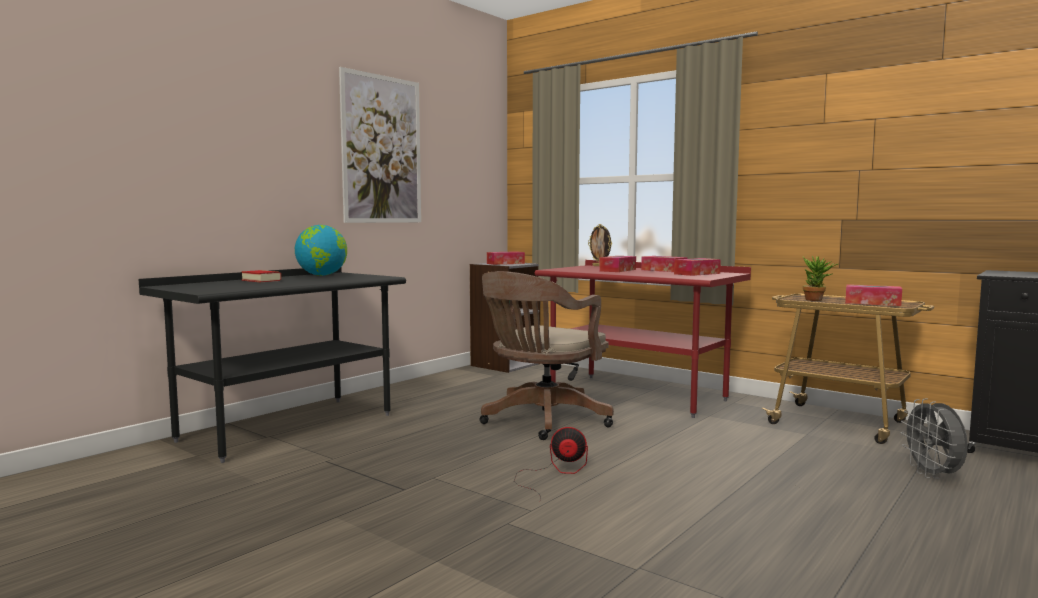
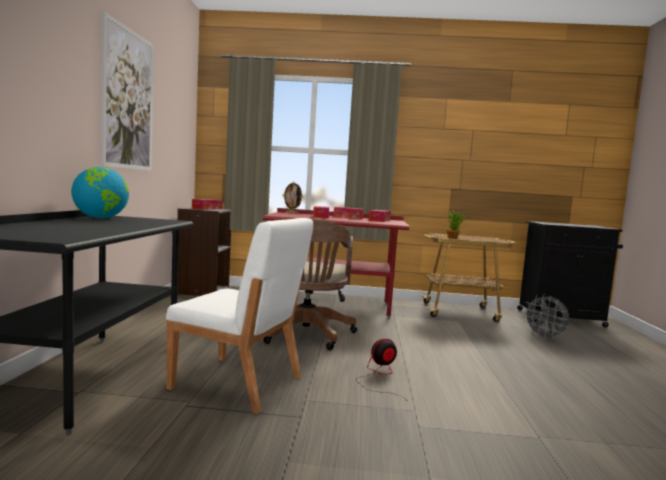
camera: 35 degrees left, 0 degrees up
book [241,270,281,282] -> none
tissue box [845,284,902,306] -> none
none -> white chair [166,218,313,414]

